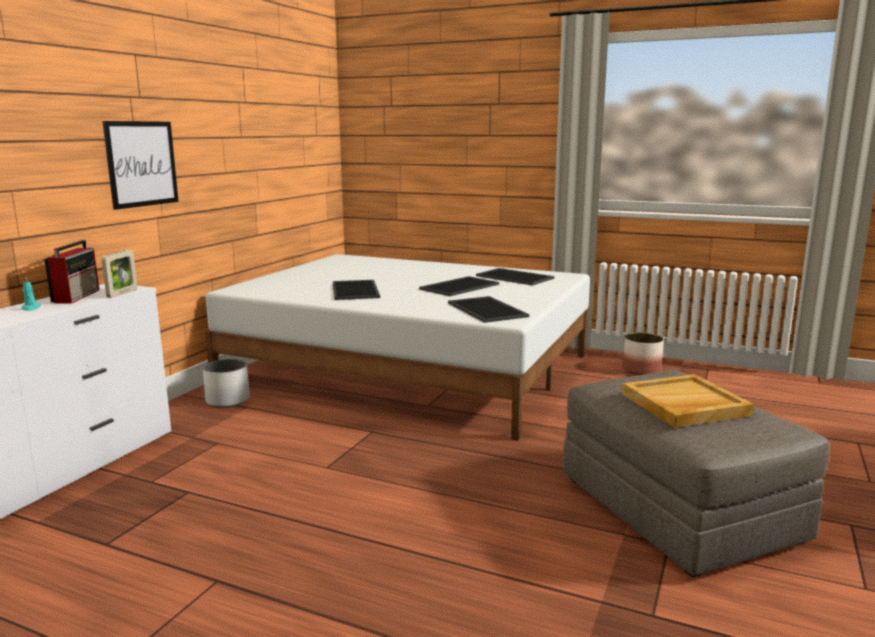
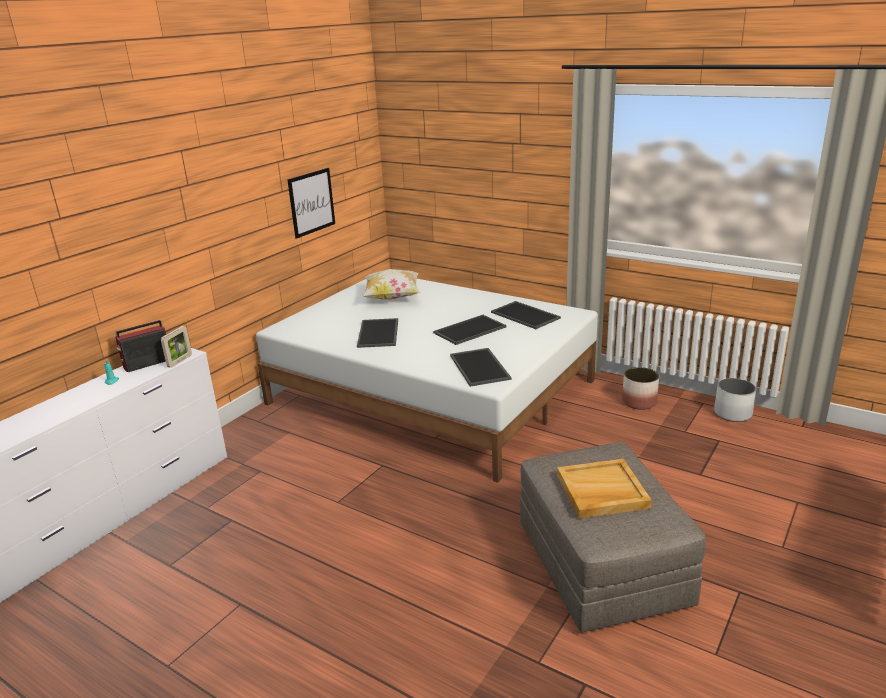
camera: 10 degrees right, 10 degrees up
radio [44,240,99,304] -> radio turned 135 degrees counterclockwise [115,320,166,372]
picture [102,121,179,210] -> picture moved to [287,168,335,239]
white planter [203,359,250,408] -> white planter moved to [714,378,756,422]
none -> pillow [362,269,420,300]

